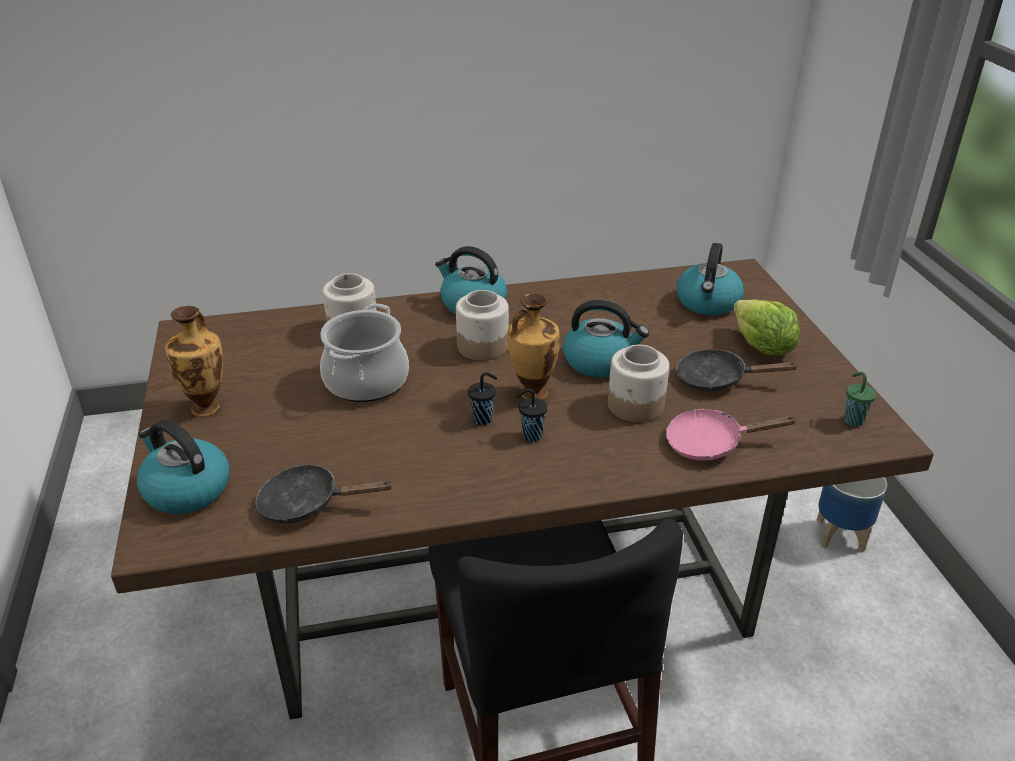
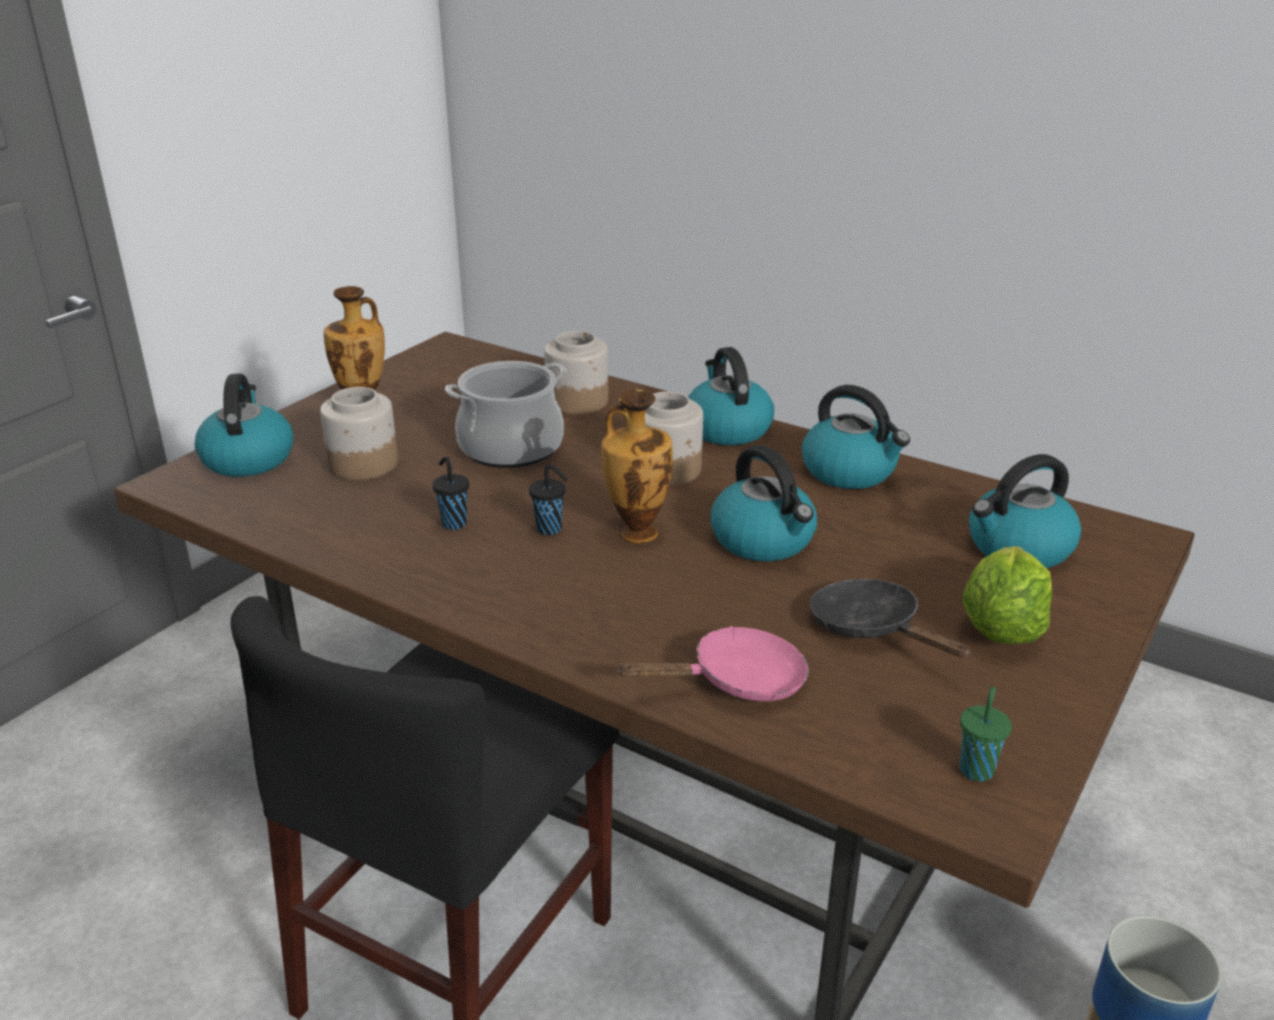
camera: 45 degrees right, 5 degrees down
black frying pan [256,464,394,524] -> none
black cup [516,388,547,442] -> black cup moved to [432,456,469,530]
jar [608,345,669,422] -> jar moved to [320,387,398,480]
pink frying pan [666,409,796,460] -> pink frying pan turned 120 degrees clockwise [616,626,809,701]
none -> kettle [802,385,910,489]

